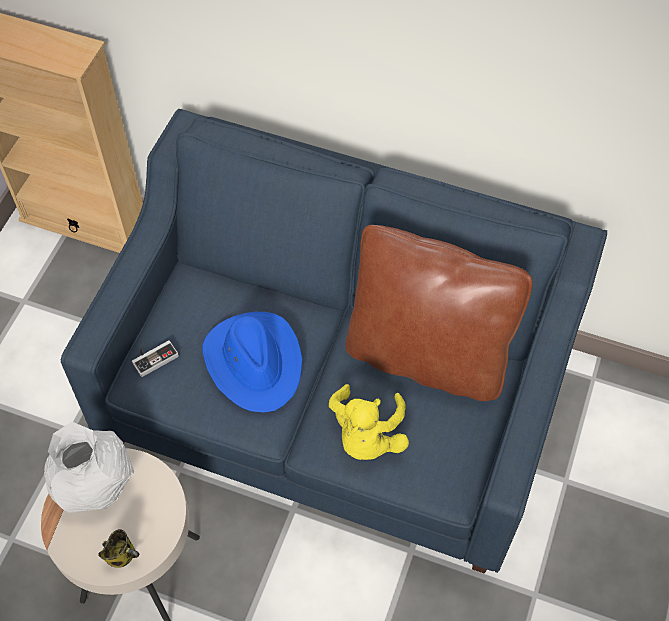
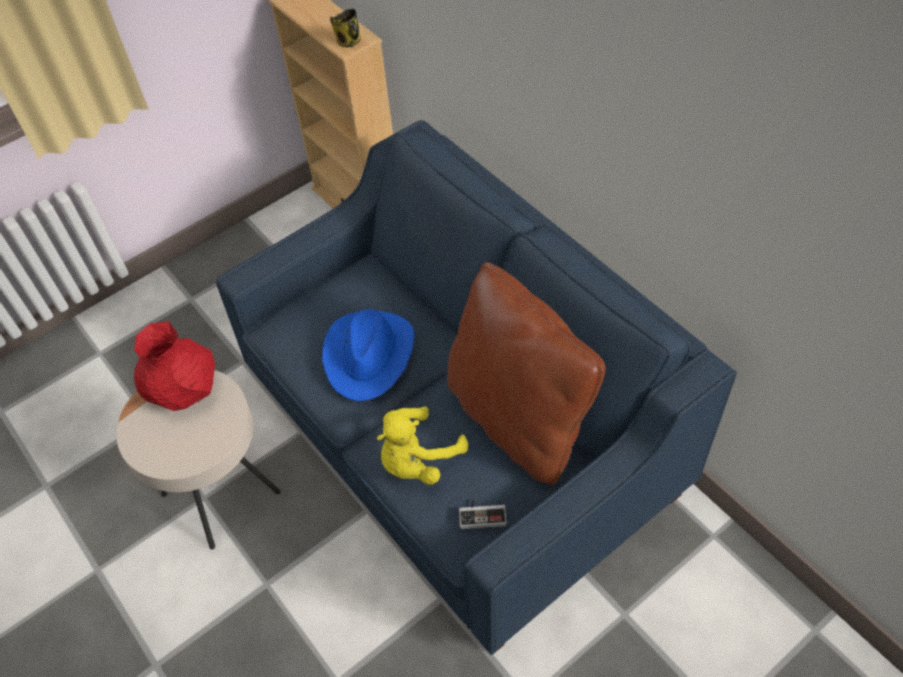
camera: 35 degrees right, 5 degrees down
white vase [44,422,134,513] -> red vase [134,321,215,411]
mug [98,529,140,568] -> mug moved to [330,9,361,47]
game controller [132,340,179,377] -> game controller moved to [459,499,507,529]

